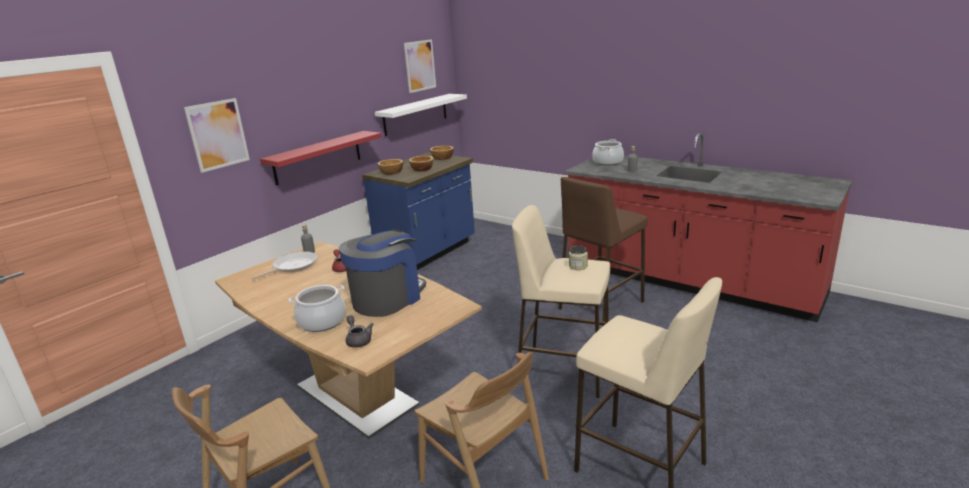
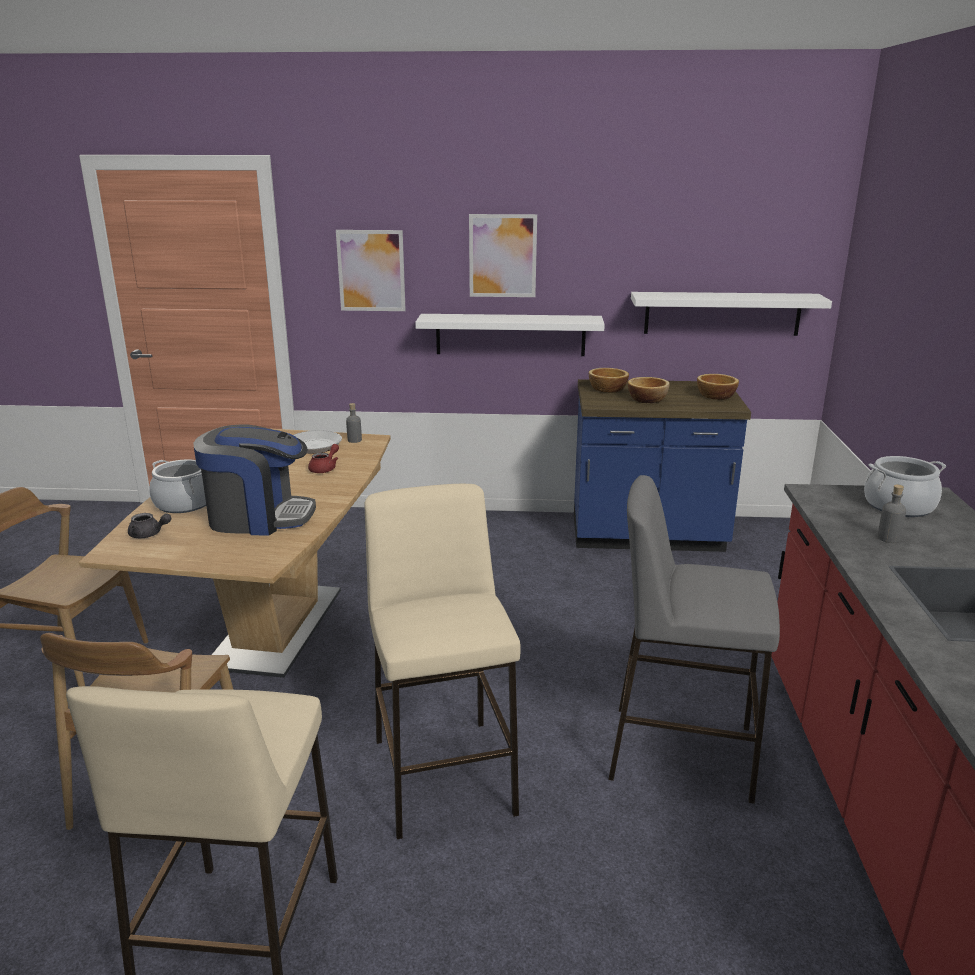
camera: 55 degrees right, 0 degrees up
red shelf [260,131,382,186] -> white shelf [415,314,605,356]
grey teapot [346,315,373,348] -> grey teapot turned 75 degrees clockwise [128,513,171,538]
picture [404,39,436,93] -> picture moved to [469,214,537,297]
brown stool [558,177,648,327] -> grey stool [608,475,780,804]
jar [569,245,588,270] -> none

